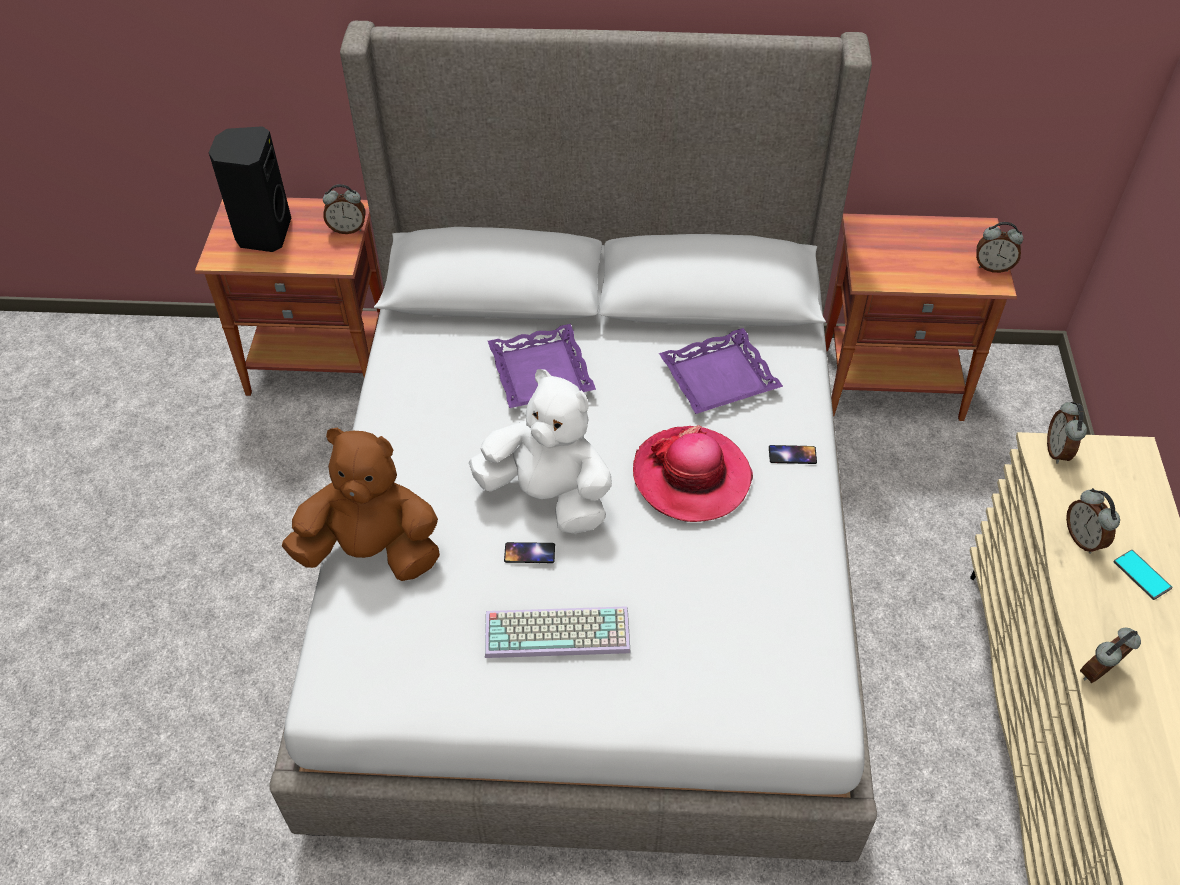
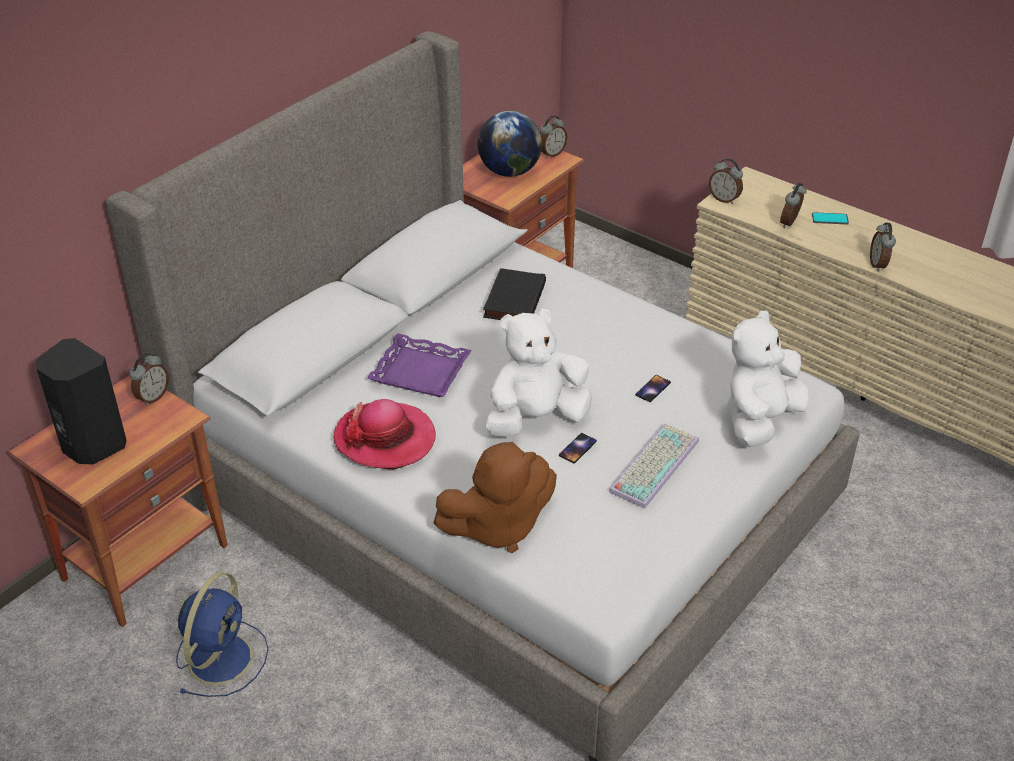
camera: 55 degrees left, 10 degrees down
brown plush toy [282,428,440,581] -> brown plush toy turned 150 degrees counterclockwise [434,442,557,553]
hat [633,425,753,522] -> hat moved to [334,399,436,470]
purple tray [659,328,783,414] -> black book [483,268,546,320]
phone [769,445,817,464] -> phone moved to [635,375,671,402]
alarm clock [1066,488,1120,554] -> alarm clock turned 105 degrees clockwise [780,183,807,228]
none -> blue fan [176,572,269,697]
none -> globe [478,111,542,177]
none -> white plush toy [726,311,809,447]

